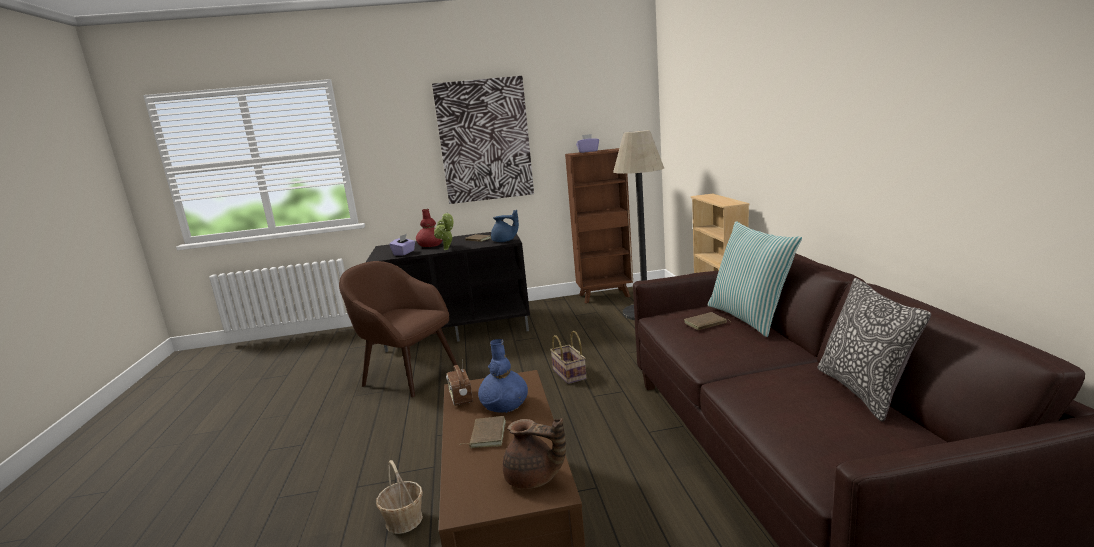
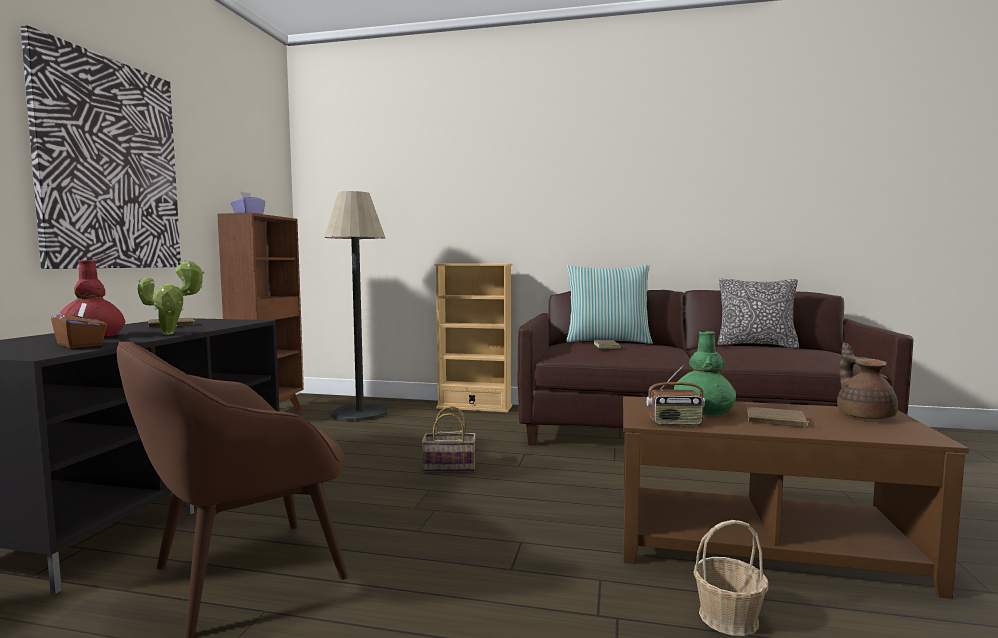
camera: 70 degrees left, 10 degrees down
purple tissue box [390,234,415,256] -> brown tissue box [51,302,107,348]
blue vase [478,339,528,413] -> green vase [674,331,736,416]
blue teapot [491,209,519,242] -> none
brown teapot [503,418,566,489] -> brown teapot turned 45 degrees counterclockwise [837,343,898,419]

